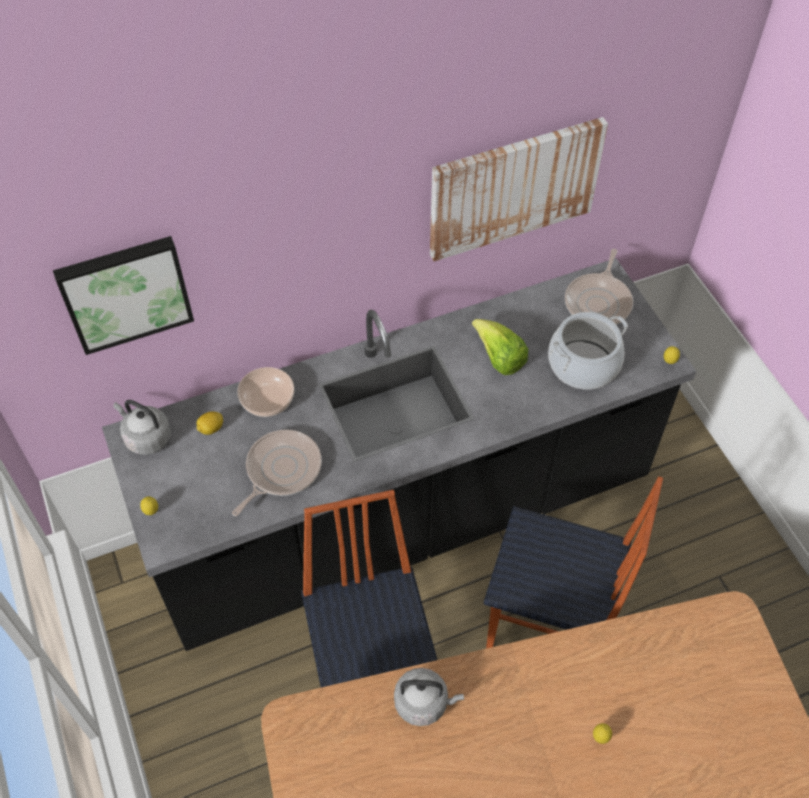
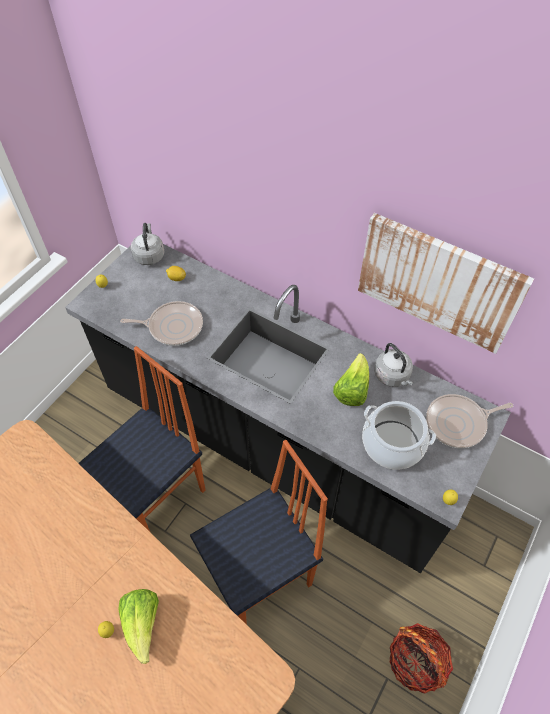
camera: 55 degrees right, 0 degrees up
picture [53,236,194,355] -> none
bowl [237,367,294,417] -> none
grey kettle [394,668,464,726] -> grey kettle moved to [374,343,413,387]
chair [483,476,663,649] -> chair turned 105 degrees counterclockwise [190,440,328,625]
none -> lettuce [118,589,159,664]
none -> basket [389,623,453,693]

